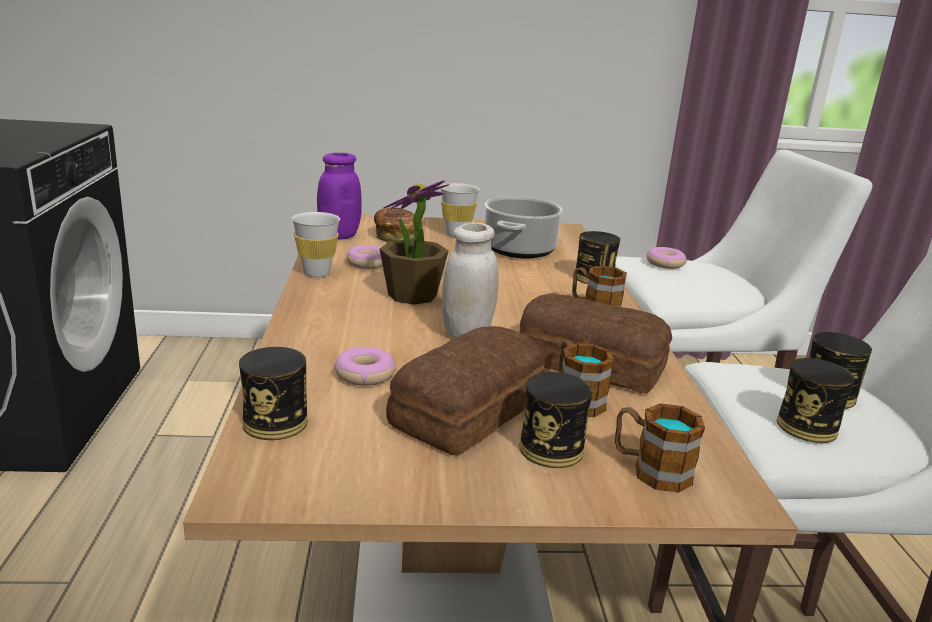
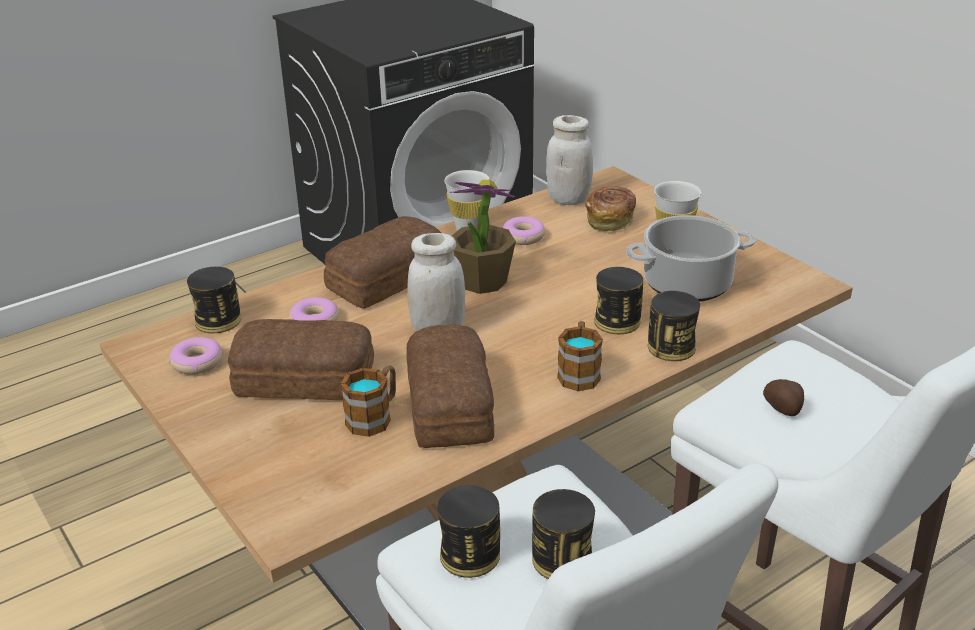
camera: 60 degrees right, 10 degrees up
purple jar [317,153,362,240] -> white jar [546,115,593,205]
can [519,372,592,468] -> can moved to [594,267,643,334]
mug [615,403,705,493] -> none
donut [647,247,687,269] -> donut moved to [169,337,223,375]
none -> bread [324,216,441,309]
none -> potato [763,379,804,416]

